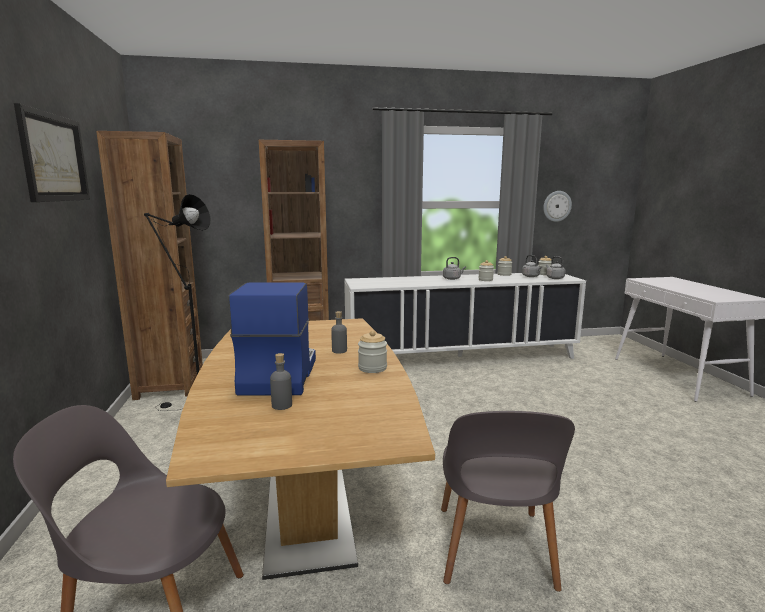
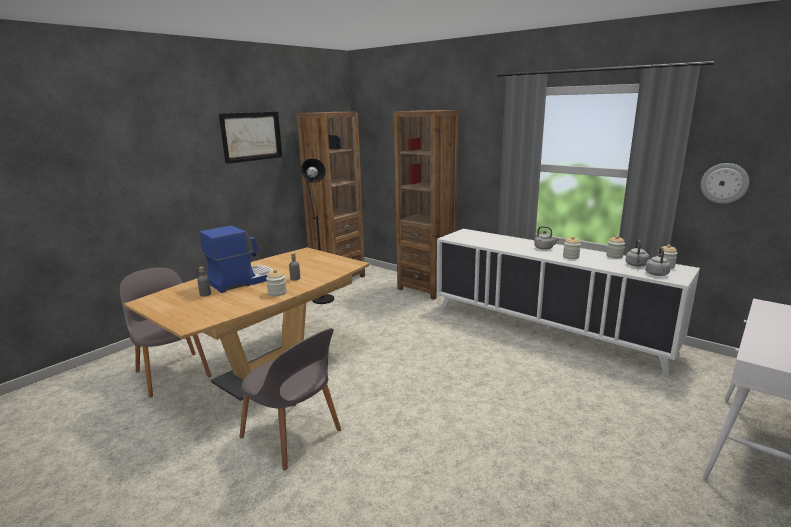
camera: 50 degrees right, 5 degrees up
grey chair [441,411,575,592] -> grey chair turned 105 degrees counterclockwise [239,328,341,470]

